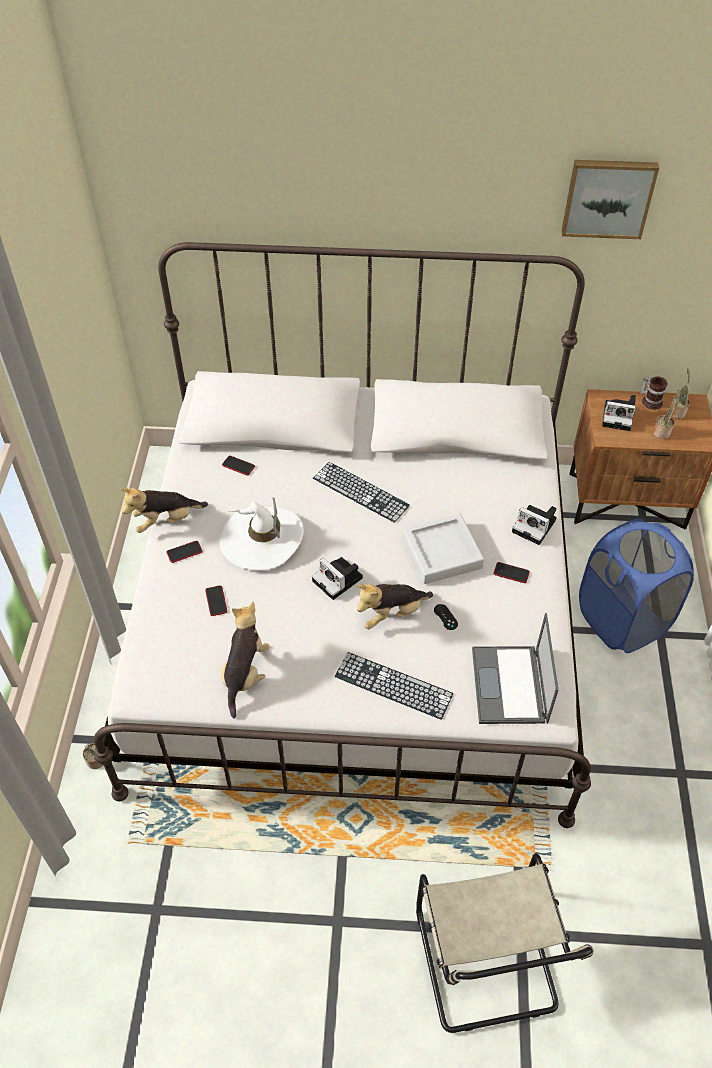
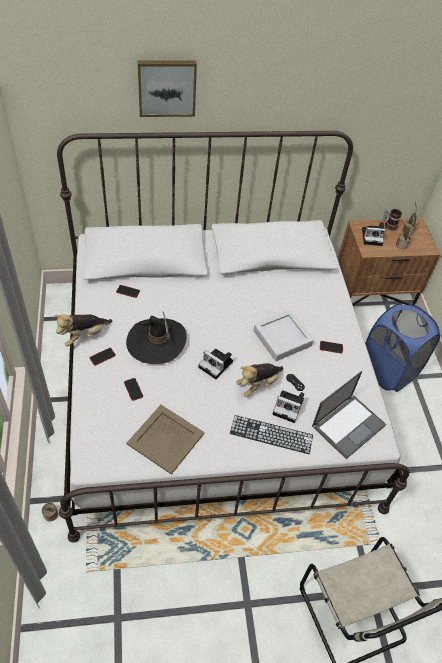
camera: 15 degrees left, 0 degrees up
white hat [220,498,304,570] -> black hat [126,312,187,364]
plush toy [221,602,270,719] -> beige tray [127,405,205,474]
keyboard [313,462,410,523] -> none
laptop [472,613,558,724] -> laptop turned 120 degrees counterclockwise [312,371,386,459]
camera [512,505,557,545] -> camera moved to [272,390,305,423]
picture [562,160,659,239] -> picture moved to [138,60,197,117]

